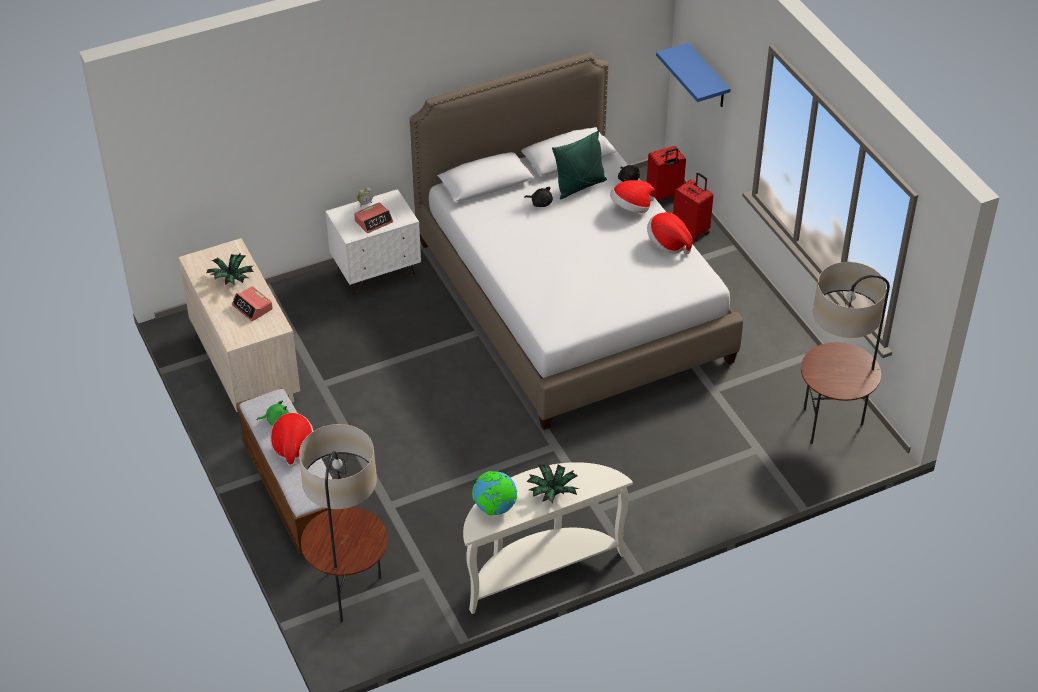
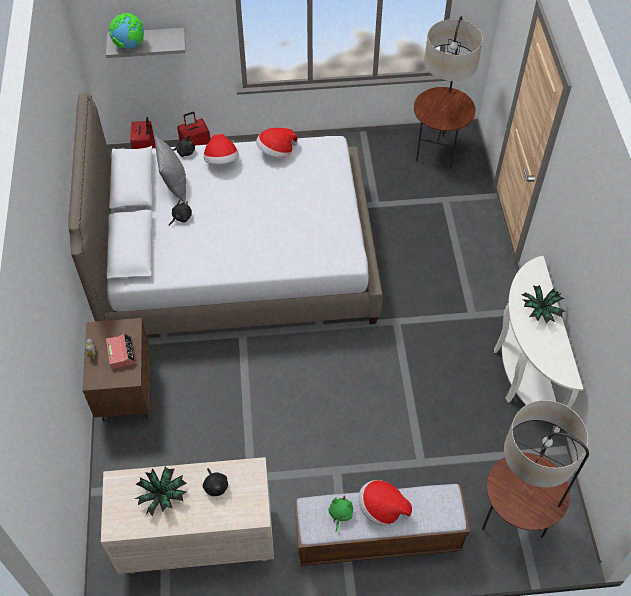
camera: 70 degrees left, 10 degrees up
alarm clock [232,286,273,321] -> black plush toy [203,468,228,496]
white nightstand [326,189,421,295] -> brown nightstand [83,318,150,421]
globe [472,471,517,516] -> globe moved to [109,13,144,49]
green pillow [552,131,607,200] -> grey pillow [155,135,186,203]
blue shelf [656,43,731,107] -> grey shelf [106,28,186,58]

